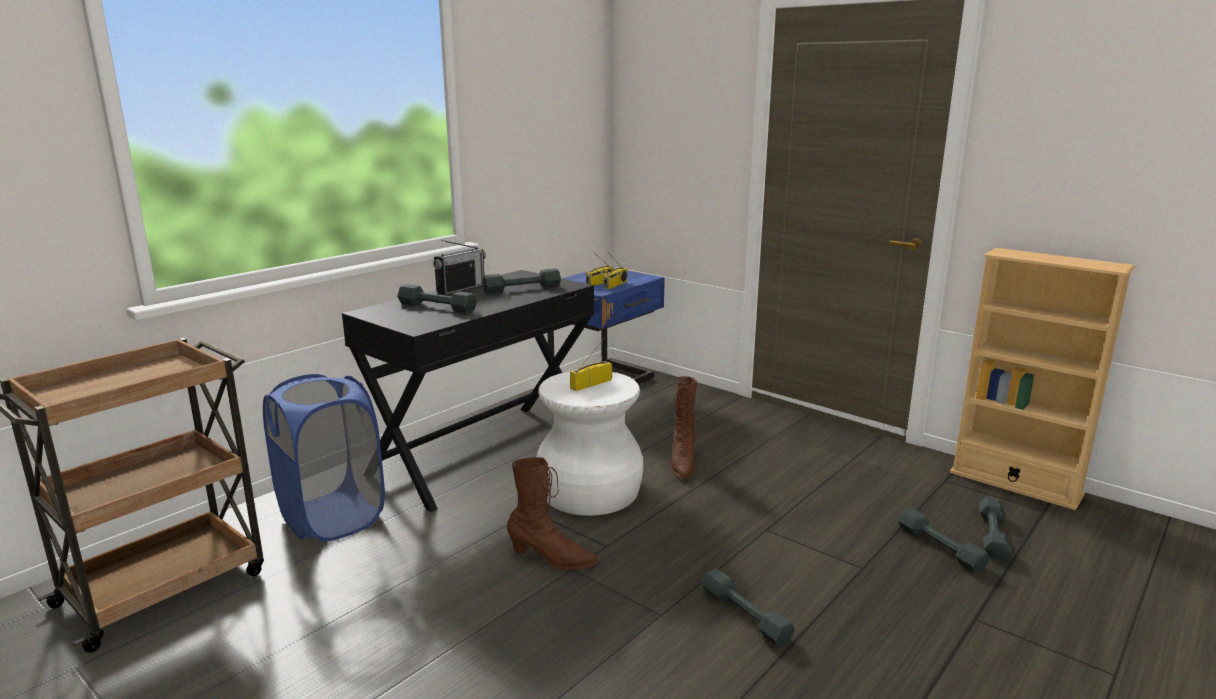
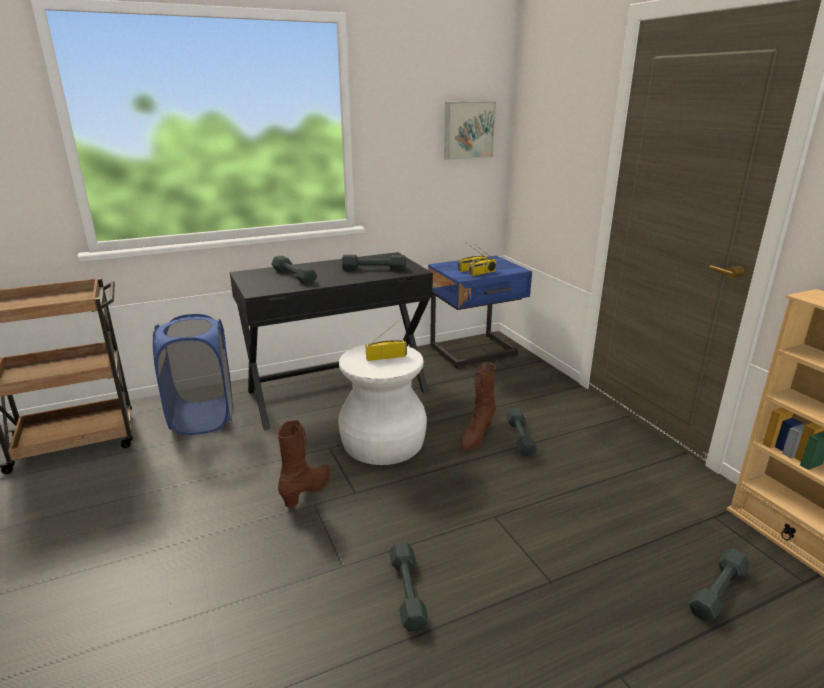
camera: 25 degrees right, 5 degrees up
radio [433,240,486,295] -> none
brown boot [507,457,598,570] -> brown boot turned 105 degrees counterclockwise [278,420,331,508]
grey dumbbell [898,508,989,573] -> grey dumbbell moved to [506,408,537,456]
none -> picture [444,101,496,160]

